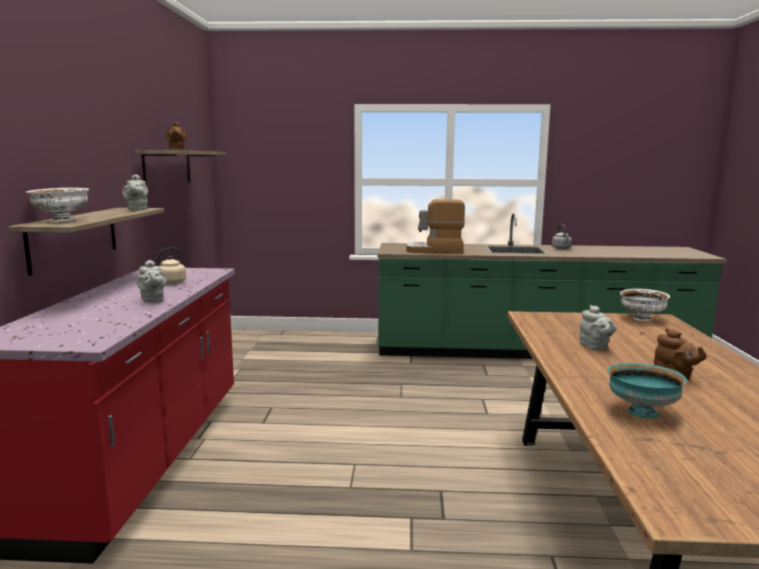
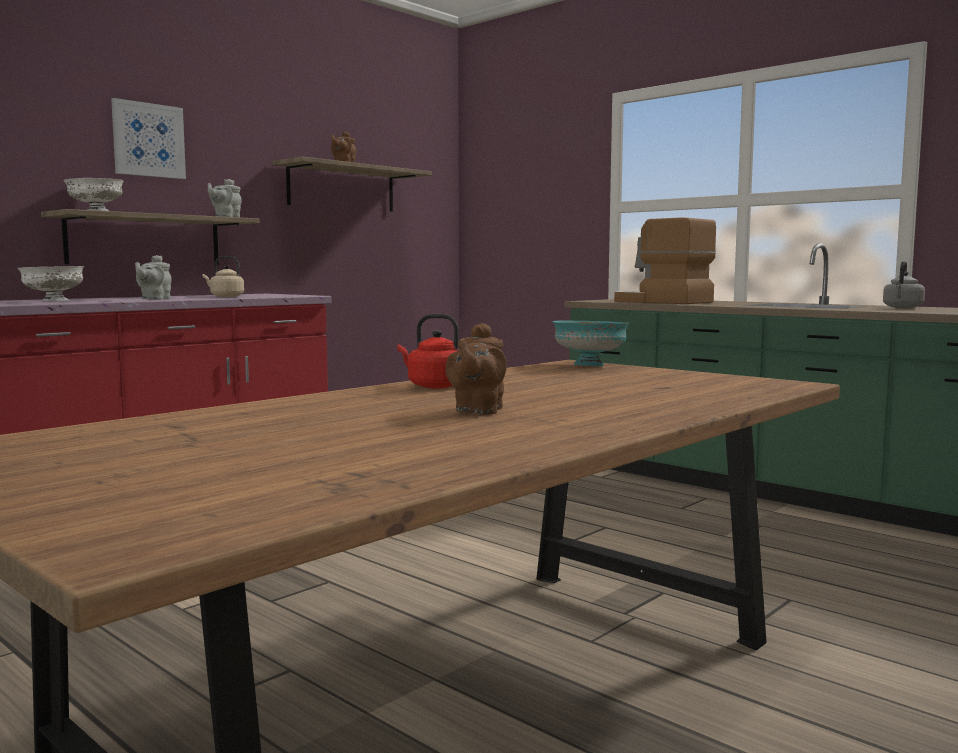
camera: 40 degrees right, 5 degrees down
grey teapot [579,305,617,350] -> none
turquoise bowl [607,363,687,419] -> turquoise bowl moved to [552,320,629,366]
white bowl [620,289,670,321] -> white bowl moved to [17,266,85,301]
none -> picture [111,98,186,179]
none -> red kettle [397,314,459,388]

